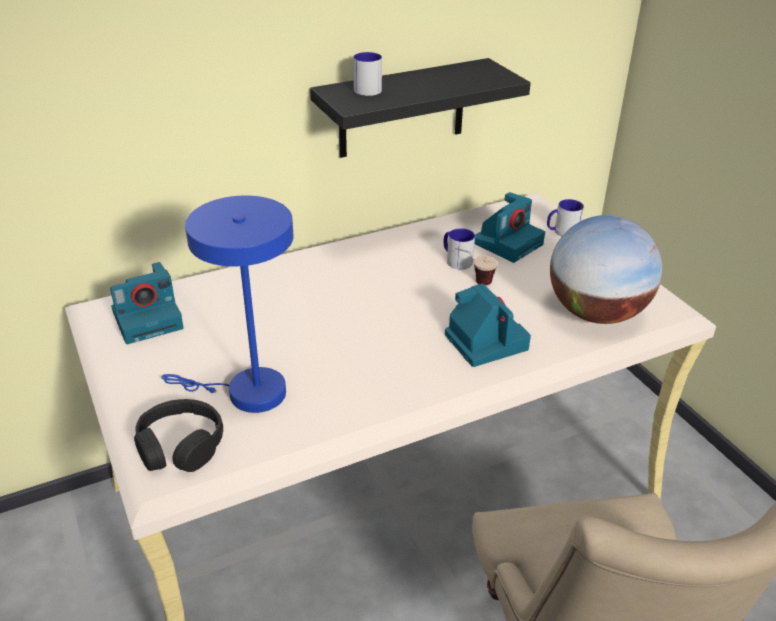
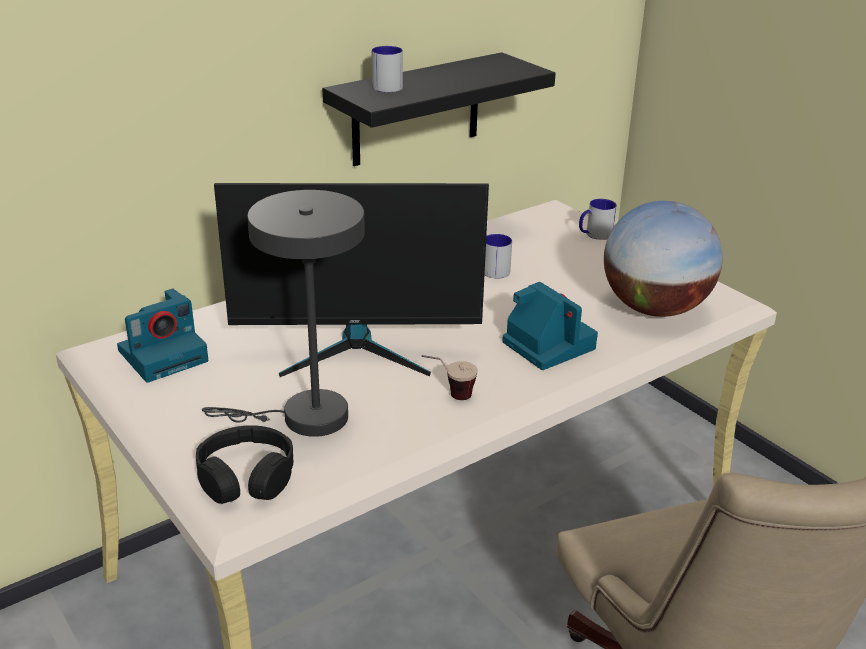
camera: 10 degrees left, 5 degrees down
blue table lamp [161,195,294,413] -> grey table lamp [202,190,365,437]
cup [455,248,498,285] -> cup moved to [422,355,478,400]
camera [475,192,545,263] -> none
none -> monitor [214,183,489,377]

